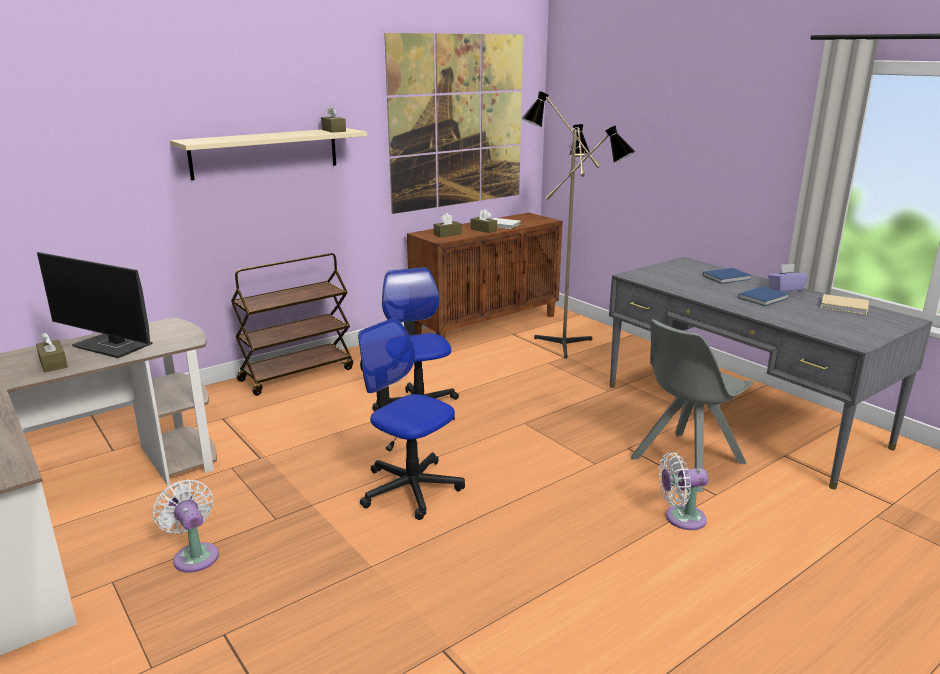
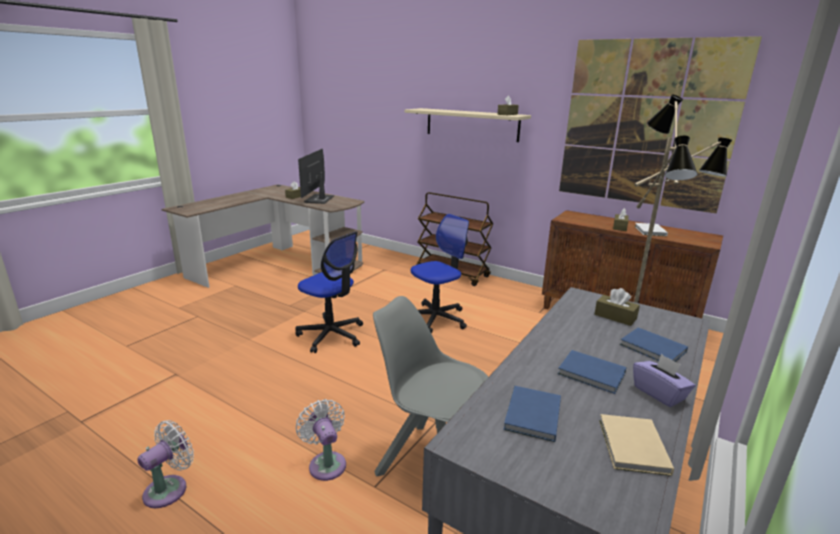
camera: 70 degrees right, 0 degrees up
white fan [153,479,219,573] -> white fan moved to [137,420,194,508]
office chair [358,318,465,520] -> office chair turned 105 degrees clockwise [295,232,363,353]
brown tissue box [434,213,462,237] -> brown tissue box moved to [595,288,640,326]
none -> blue book [504,386,561,442]

